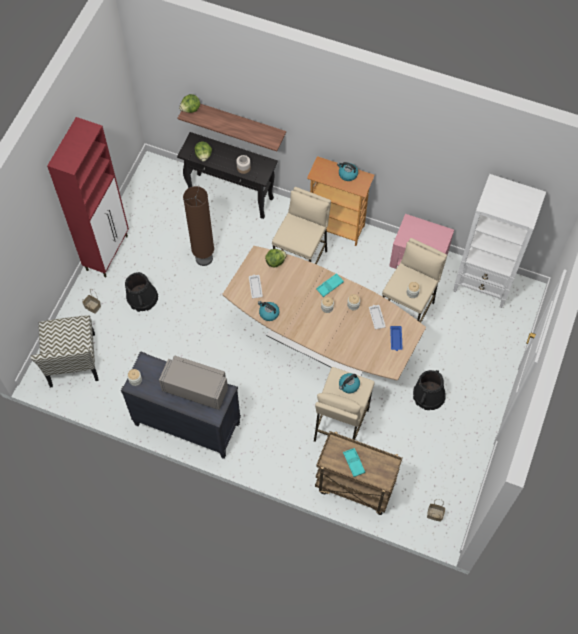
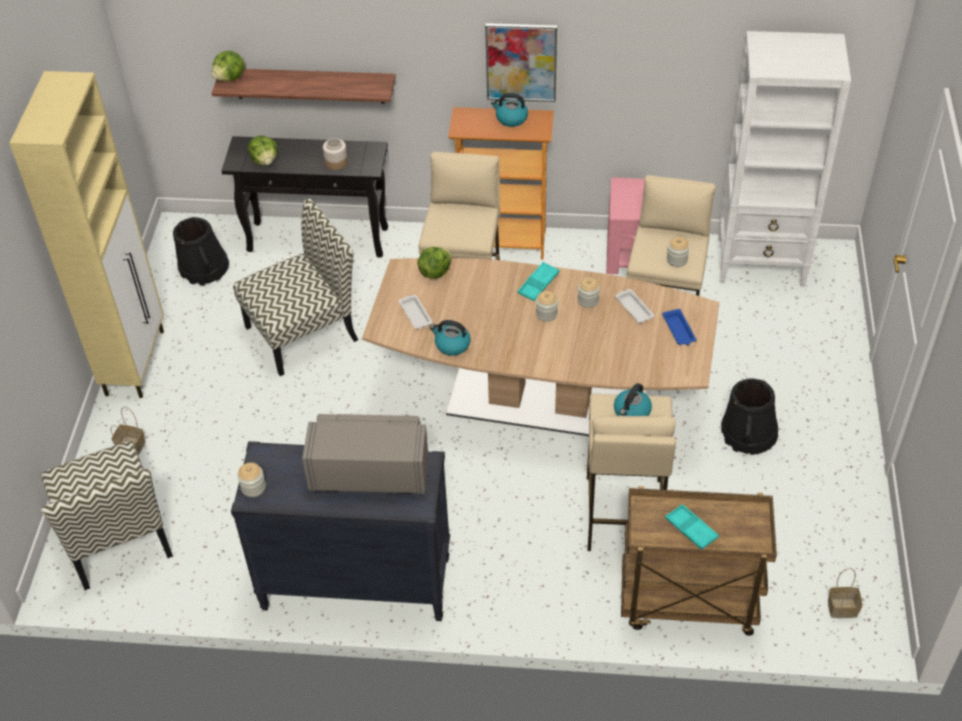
camera: 15 degrees left, 15 degrees down
red cabinet [47,117,129,277] -> beige cabinet [10,71,164,398]
black bucket [125,272,158,312] -> black bucket moved to [173,217,229,286]
brown floor lamp [183,186,214,266] -> chair [233,198,358,376]
none -> picture [485,23,557,102]

